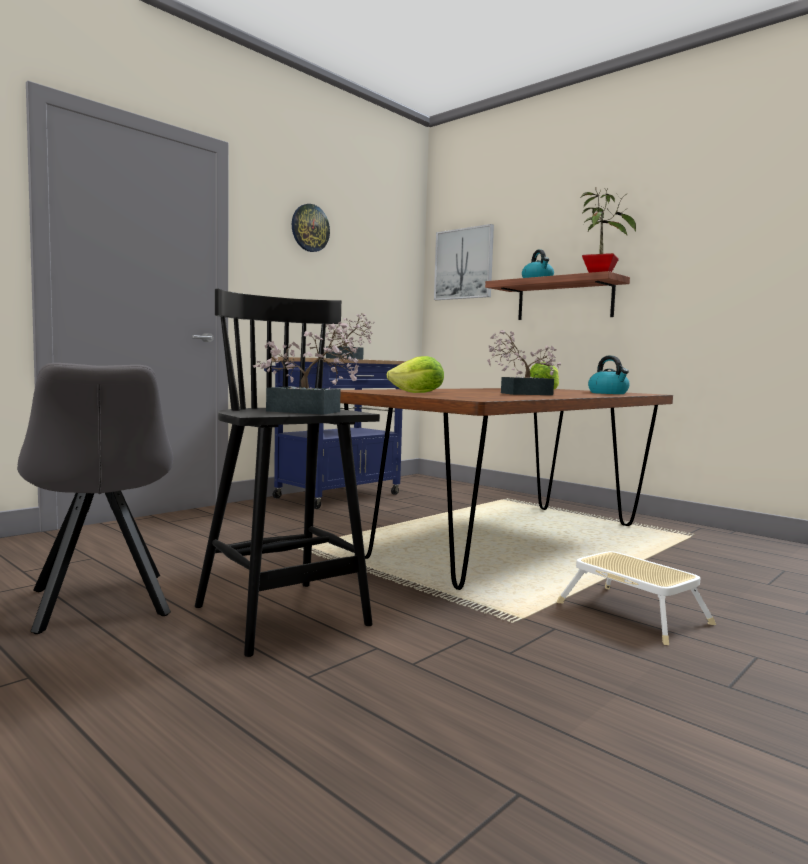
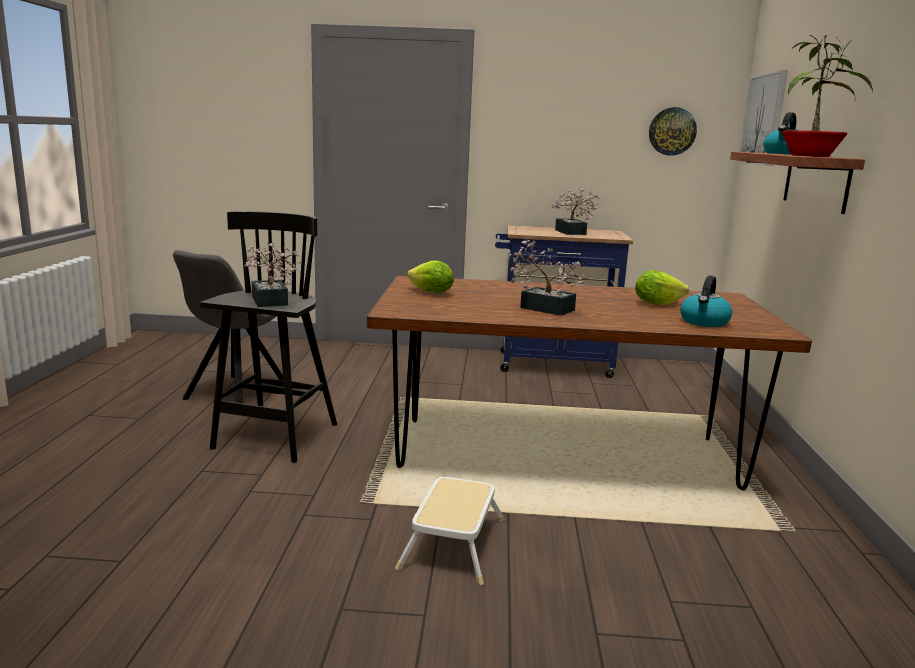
camera: 50 degrees right, 10 degrees up
wall clock [292,204,330,252] -> wall clock moved to [649,107,697,156]

